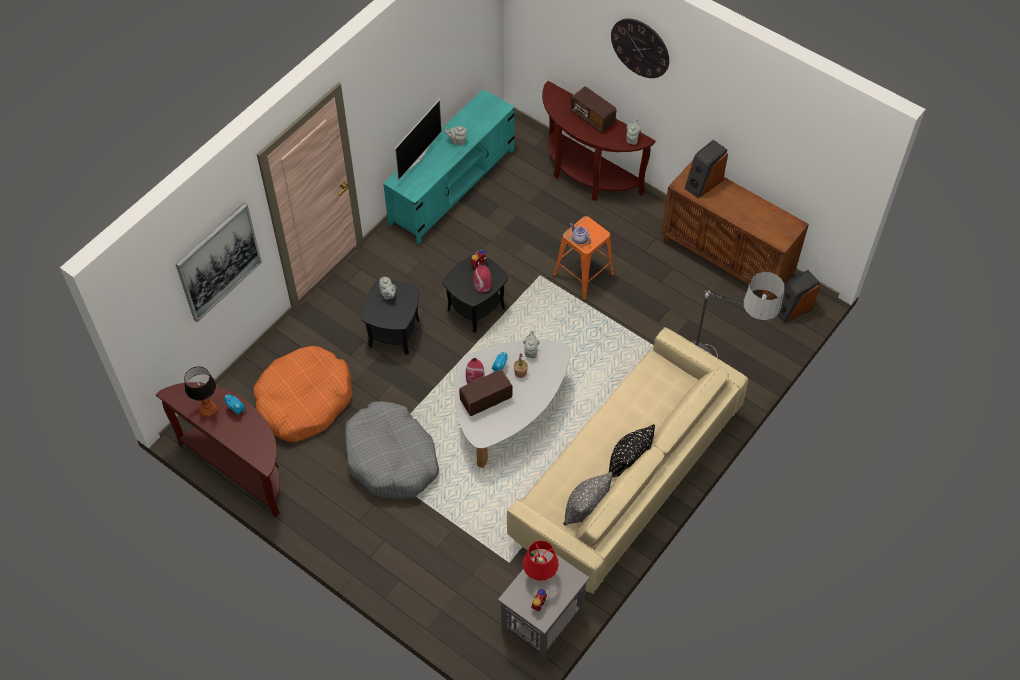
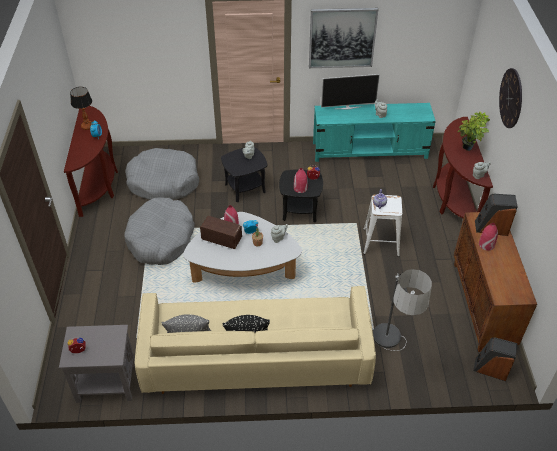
camera: 50 degrees right, 10 degrees down
picture [176,203,262,322] -> picture moved to [309,8,378,68]
orange dog bed [254,346,352,442] -> grey dog bed [125,148,199,200]
red table lamp [523,540,559,581] -> none
orange stool [553,216,614,300] -> white stool [363,194,402,257]
radio [570,86,616,132] -> potted plant [458,111,490,151]
none -> red vase [479,223,498,251]

